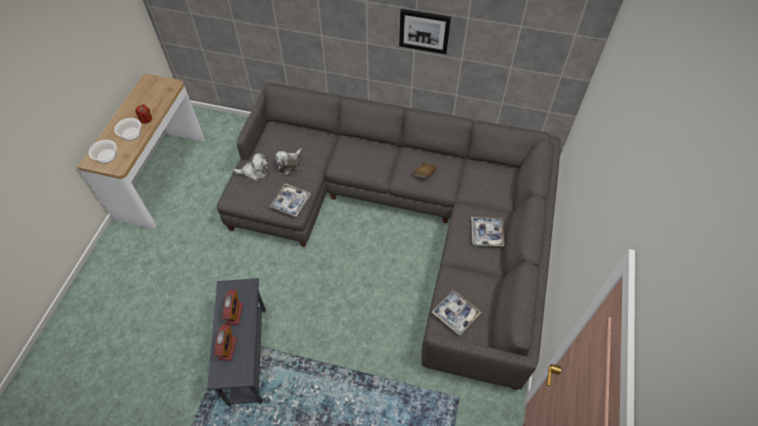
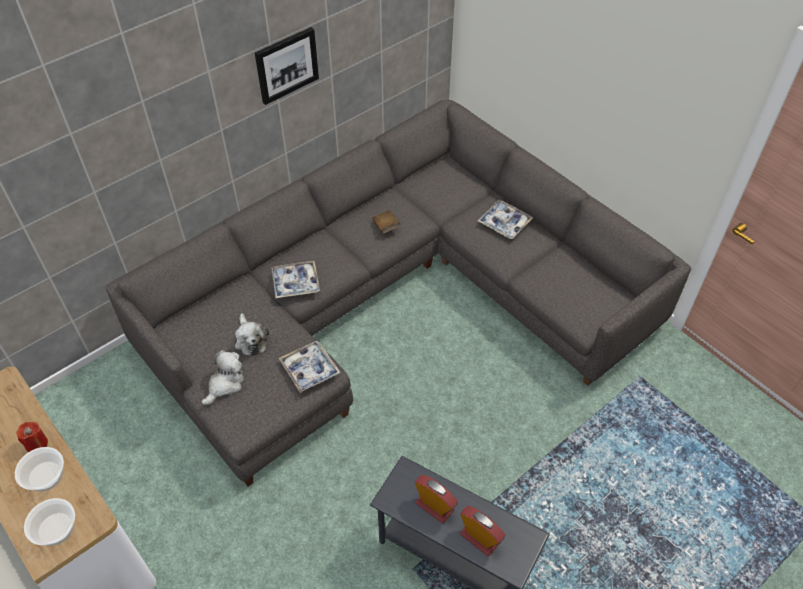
camera: 55 degrees left, 5 degrees down
tray [432,290,481,335] -> tray moved to [271,261,320,298]

